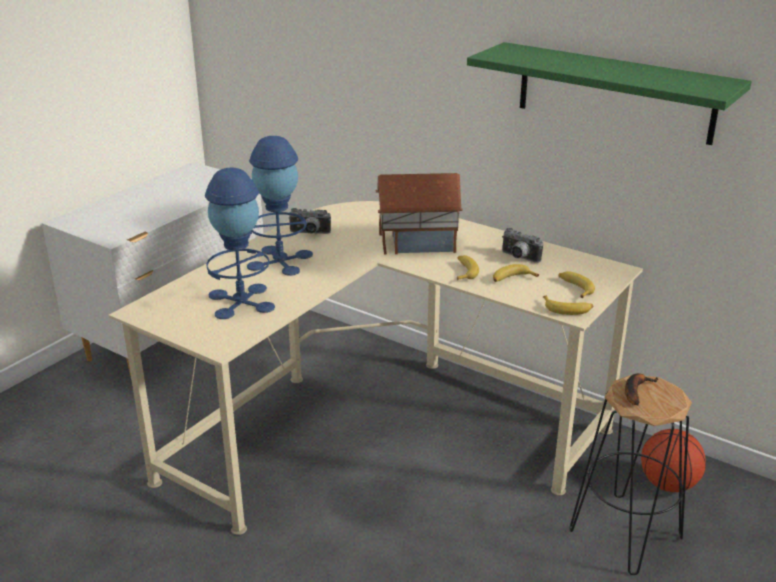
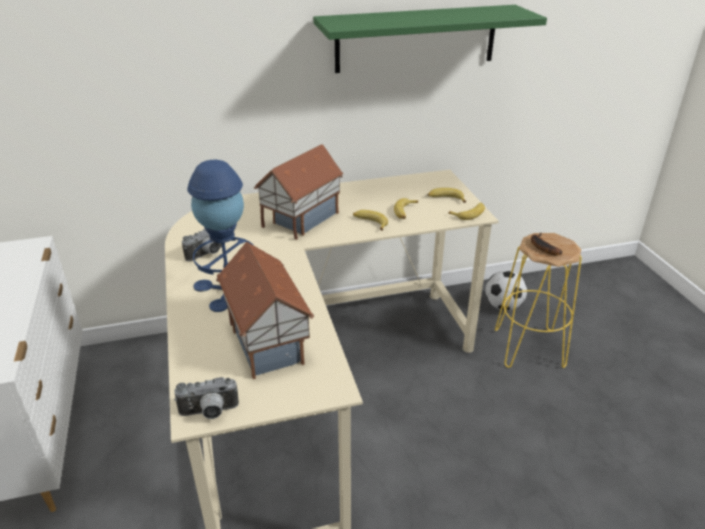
camera: 50 degrees left, 5 degrees up
blue table lamp [205,168,275,319] -> toy house [216,242,314,379]
camera [502,228,543,263] -> camera moved to [174,377,239,419]
black stool [570,375,692,575] -> yellow stool [495,233,582,368]
basketball [641,429,706,492] -> football [485,270,527,311]

